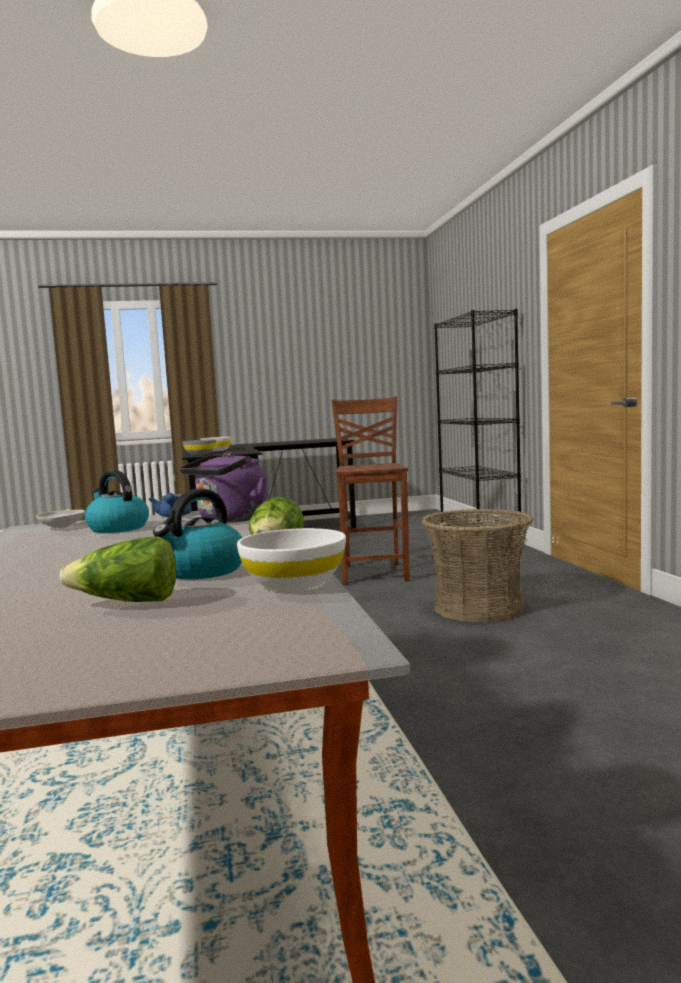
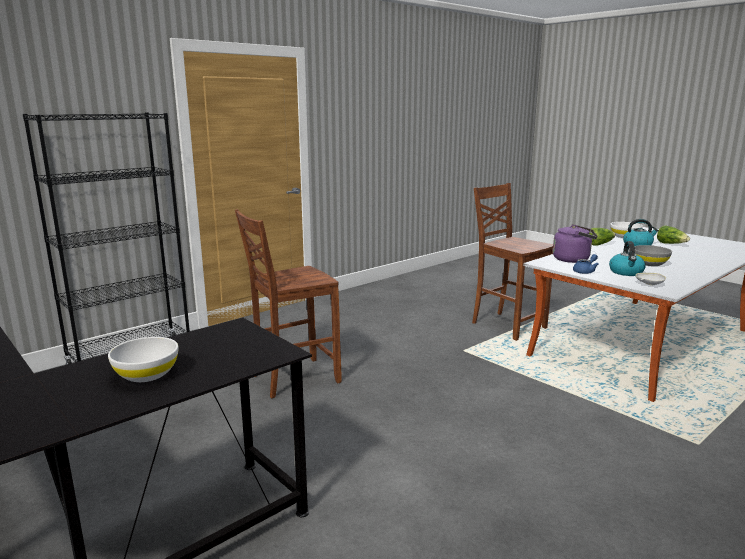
camera: 120 degrees left, 10 degrees up
grey bowl [182,439,216,455] -> grey bowl moved to [634,245,672,266]
basket [421,509,534,622] -> none
none -> brown chair [472,183,553,341]

